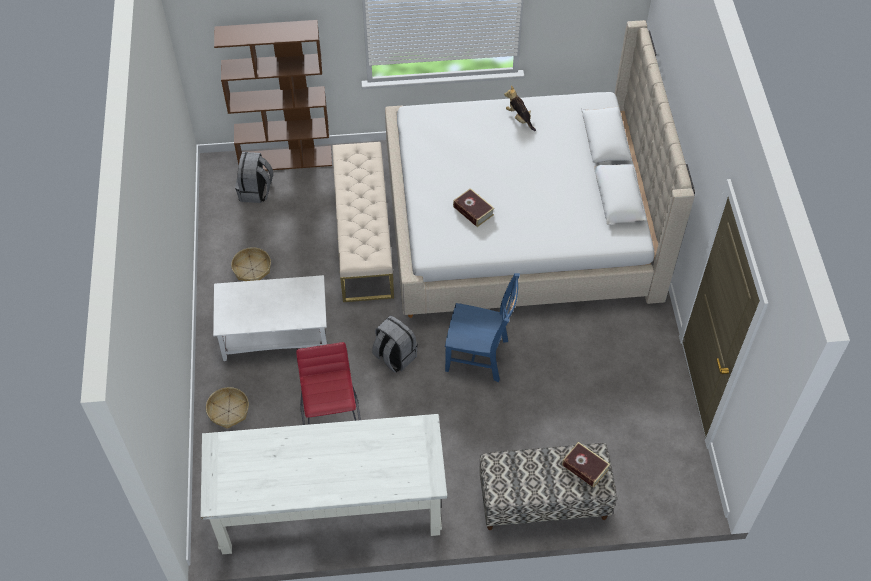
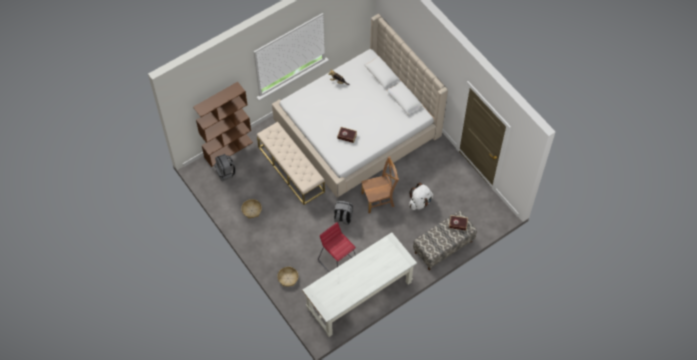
camera: 30 degrees left, 5 degrees up
white coffee table [213,275,327,361] -> none
blue chair [445,273,520,382] -> brown chair [361,156,399,213]
none -> white backpack [409,183,433,210]

